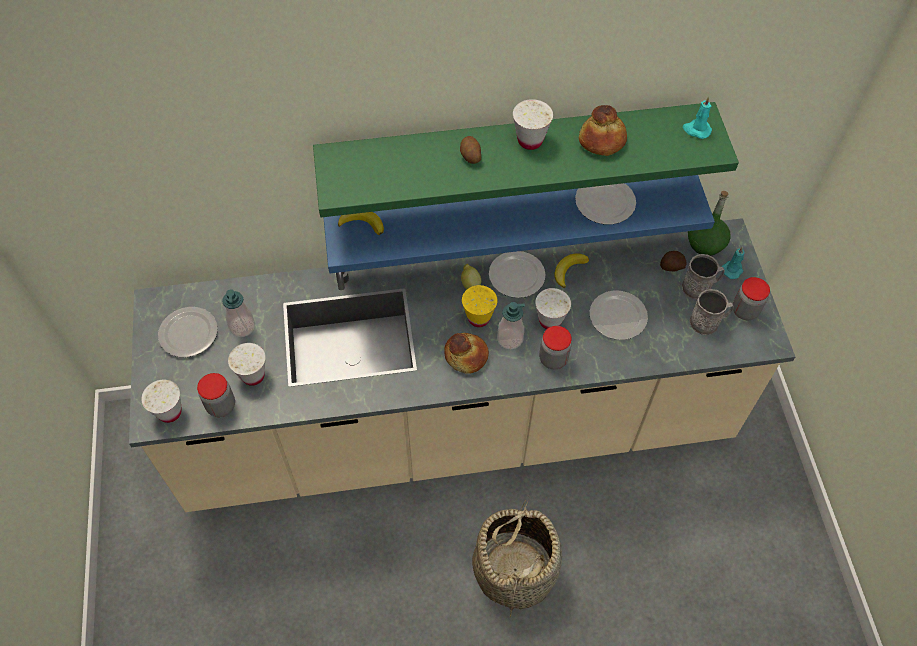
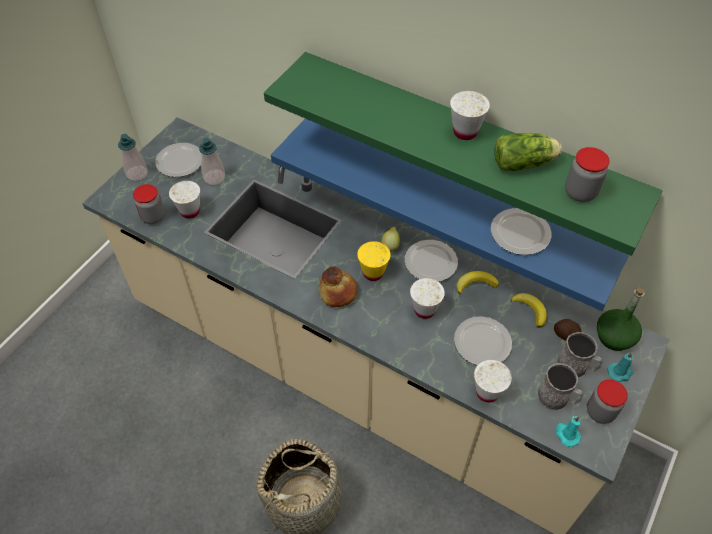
camera: 40 degrees right, 5 degrees down
white cup [141,380,182,423] -> white cup moved to [474,360,512,403]
banana [338,212,384,235] -> banana moved to [511,293,547,328]
potato [460,136,481,164] -> none
soap dispenser [497,302,525,350] -> soap dispenser moved to [118,134,148,181]
jar [539,326,572,369] -> jar moved to [565,147,610,202]
bread [579,105,627,156] -> lettuce [494,133,562,171]
turquoise candle [683,96,712,139] -> turquoise candle moved to [556,416,581,447]

